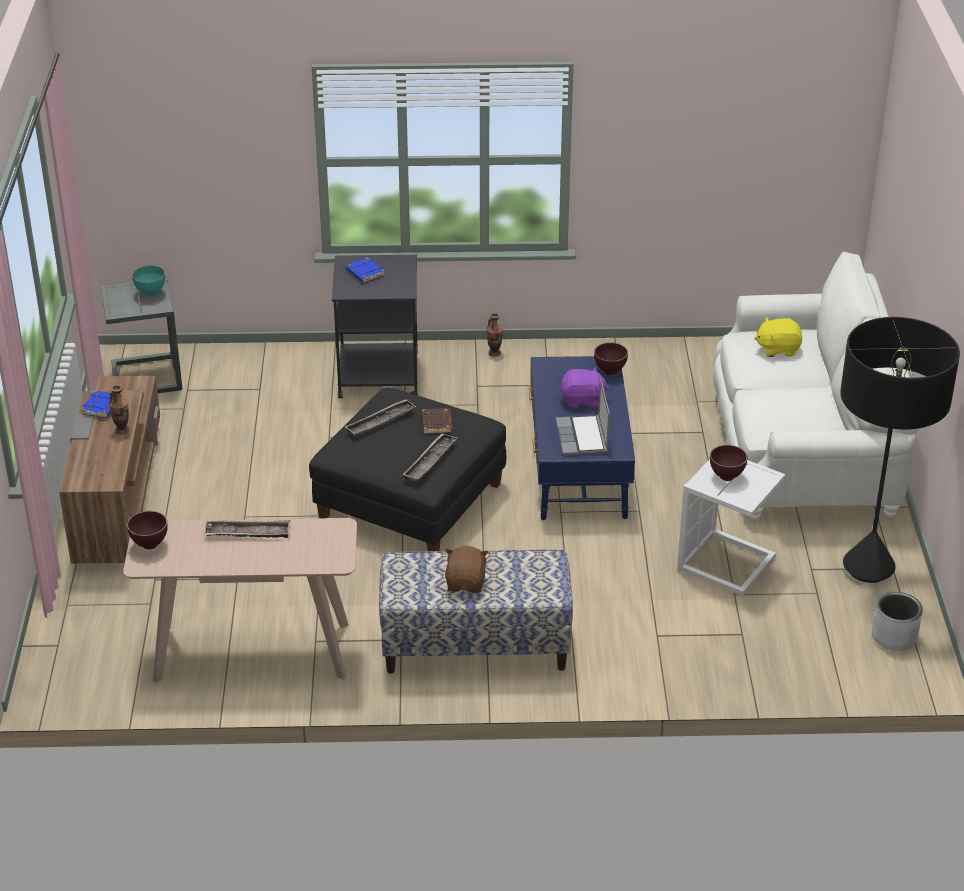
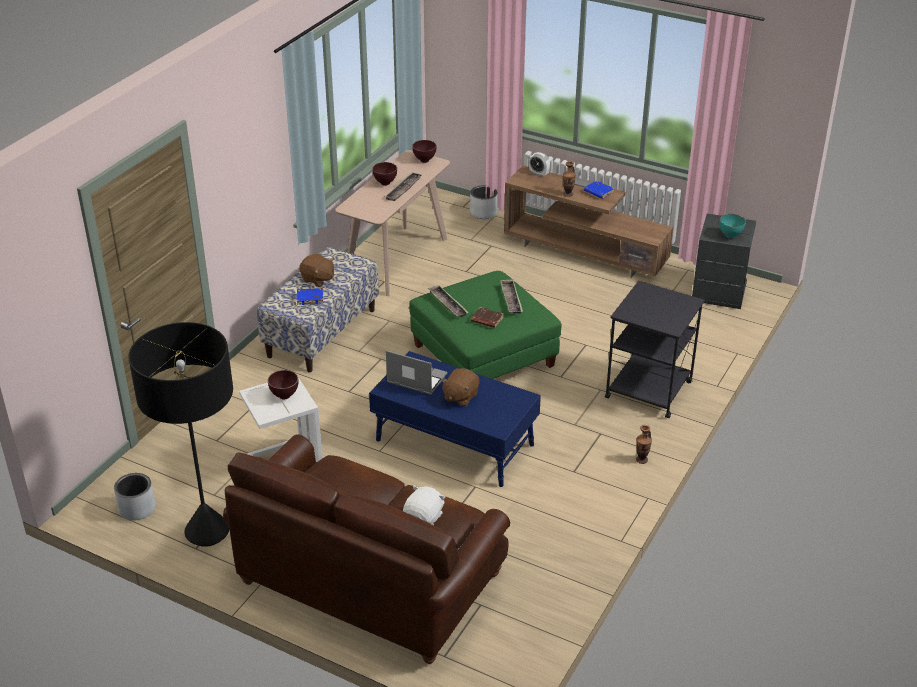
camera: 120 degrees right, 0 degrees up
black ottoman [309,388,506,551] -> green ottoman [409,271,562,379]
blue book [345,257,385,283] -> blue book moved to [297,288,323,305]
purple plush toy [560,367,610,408] -> brown plush toy [441,368,479,406]
brown bowl [594,343,628,375] -> brown bowl moved to [372,162,397,186]
white sofa [713,252,917,520] -> brown sofa [223,434,510,664]
yellow plush toy [754,317,802,357] -> white plush toy [403,485,446,525]
none -> grey planter [470,185,497,219]
none -> alarm clock [529,152,550,177]

